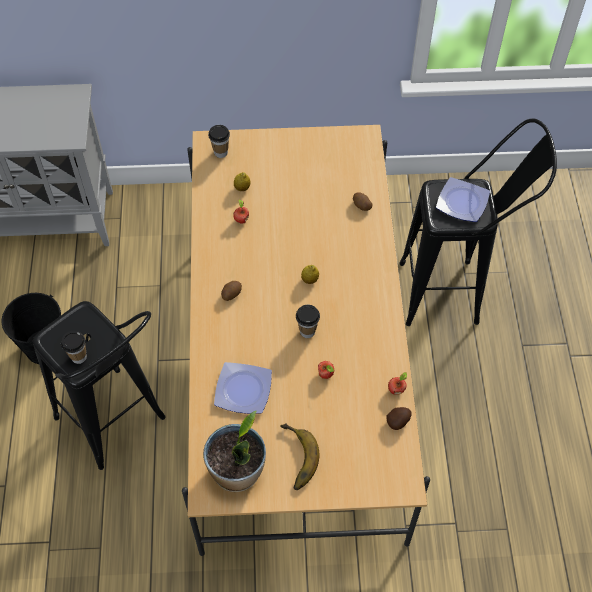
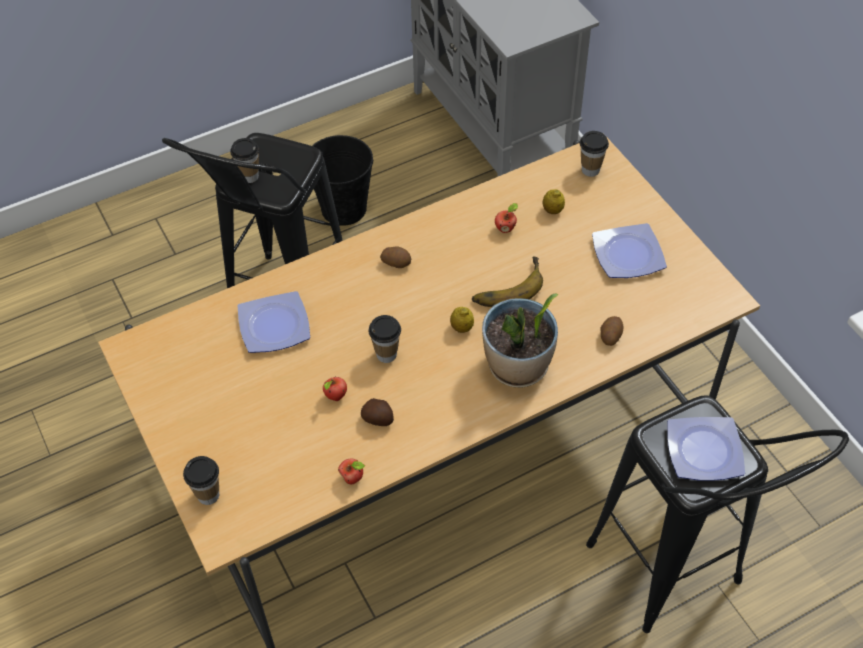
camera: 65 degrees right, 5 degrees down
potted plant [203,410,266,492] -> potted plant moved to [482,294,558,388]
banana [280,423,319,490] -> banana moved to [472,256,543,307]
potato [387,407,412,430] -> potato moved to [361,398,394,426]
none -> cup [183,456,219,505]
none -> plate [592,223,667,278]

